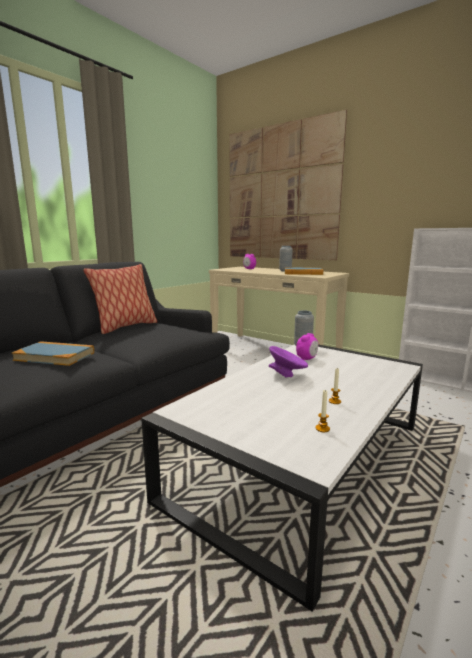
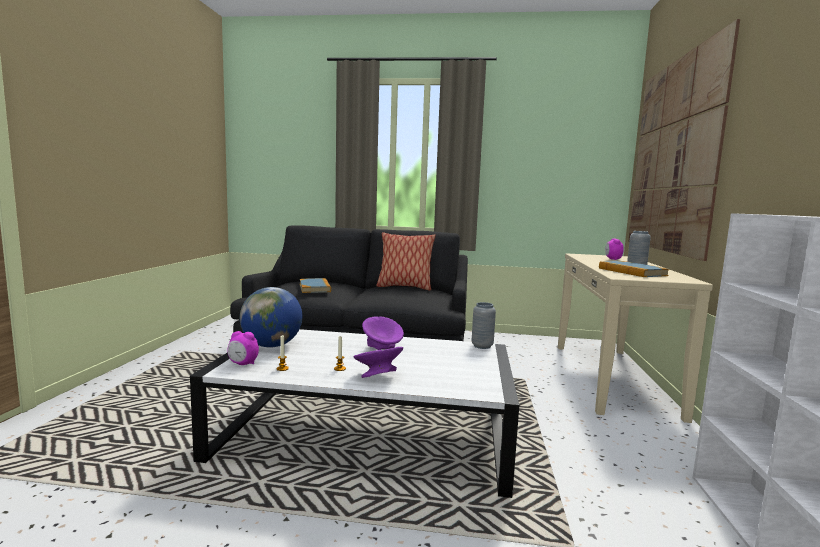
camera: 60 degrees right, 5 degrees down
alarm clock [296,333,318,360] -> alarm clock moved to [228,331,259,365]
none -> globe [240,287,302,347]
none -> purple bowl [353,347,403,378]

